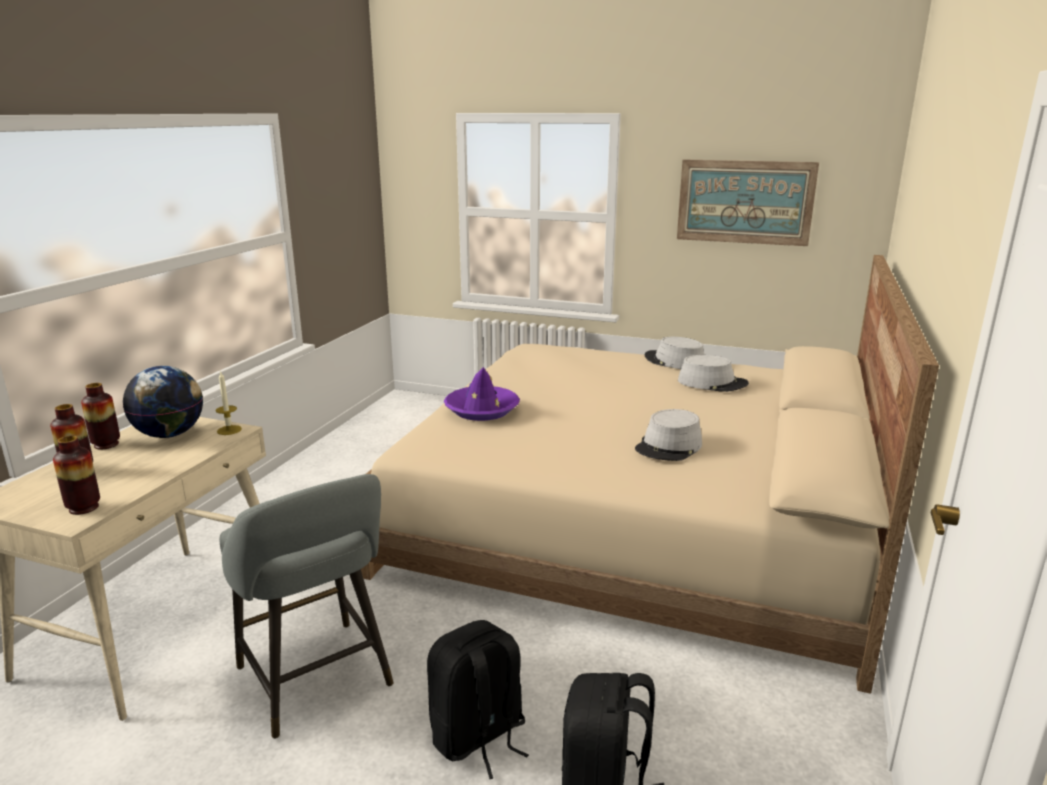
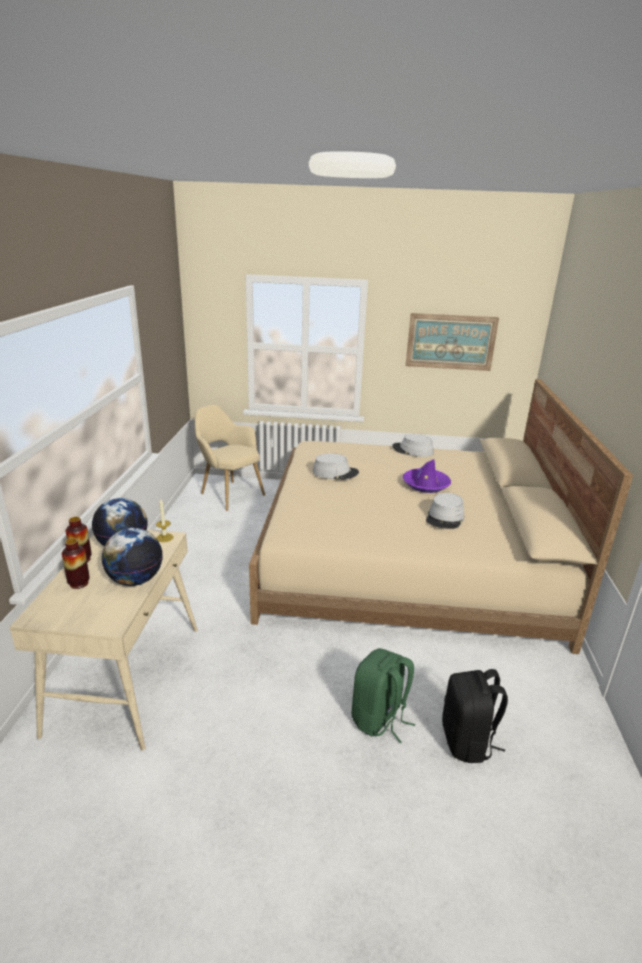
camera: 15 degrees left, 5 degrees up
vase [53,436,100,515] -> none
grey stool [219,474,394,739] -> none
black backpack [427,620,529,779] -> green backpack [352,648,415,743]
purple hat [444,367,520,421] -> purple hat moved to [403,459,451,493]
grey hat [678,355,749,392] -> grey hat moved to [312,453,359,480]
none -> globe [102,528,163,586]
none -> beige armchair [195,405,265,511]

